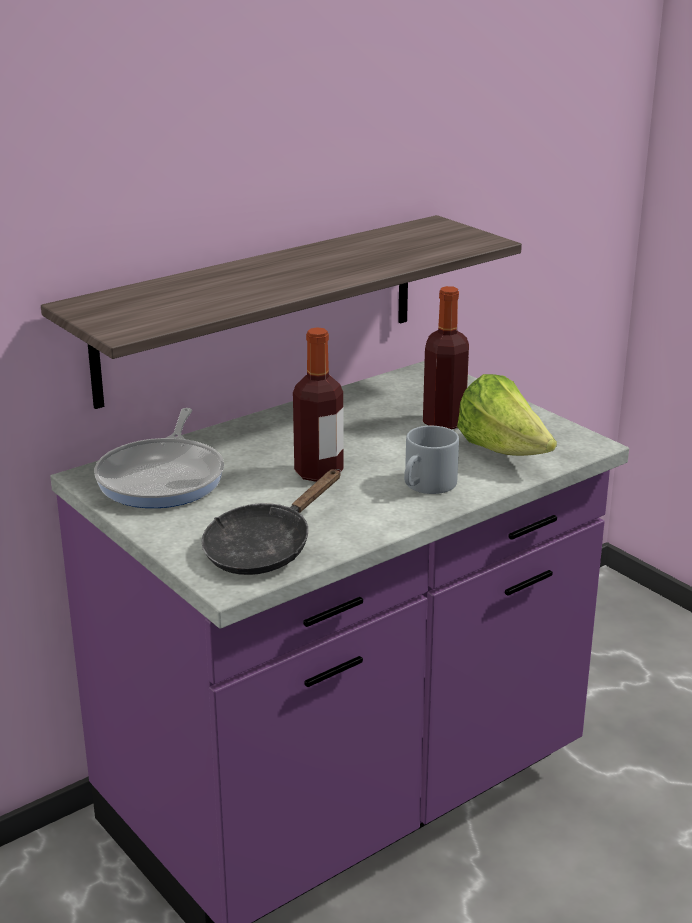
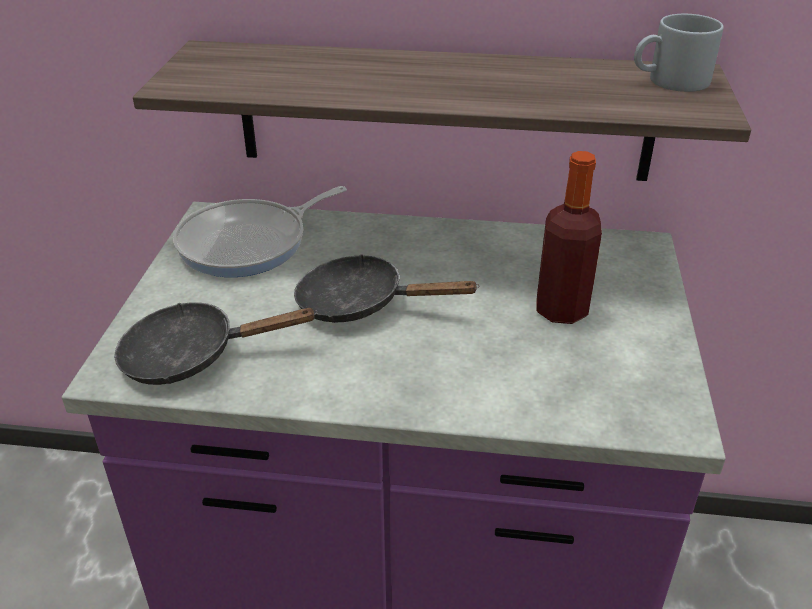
camera: 45 degrees right, 10 degrees up
bottle [293,327,344,482] -> black frying pan [294,255,480,323]
grey mug [404,426,459,494] -> grey mug moved to [634,14,724,92]
lettuce [457,374,557,456] -> none

